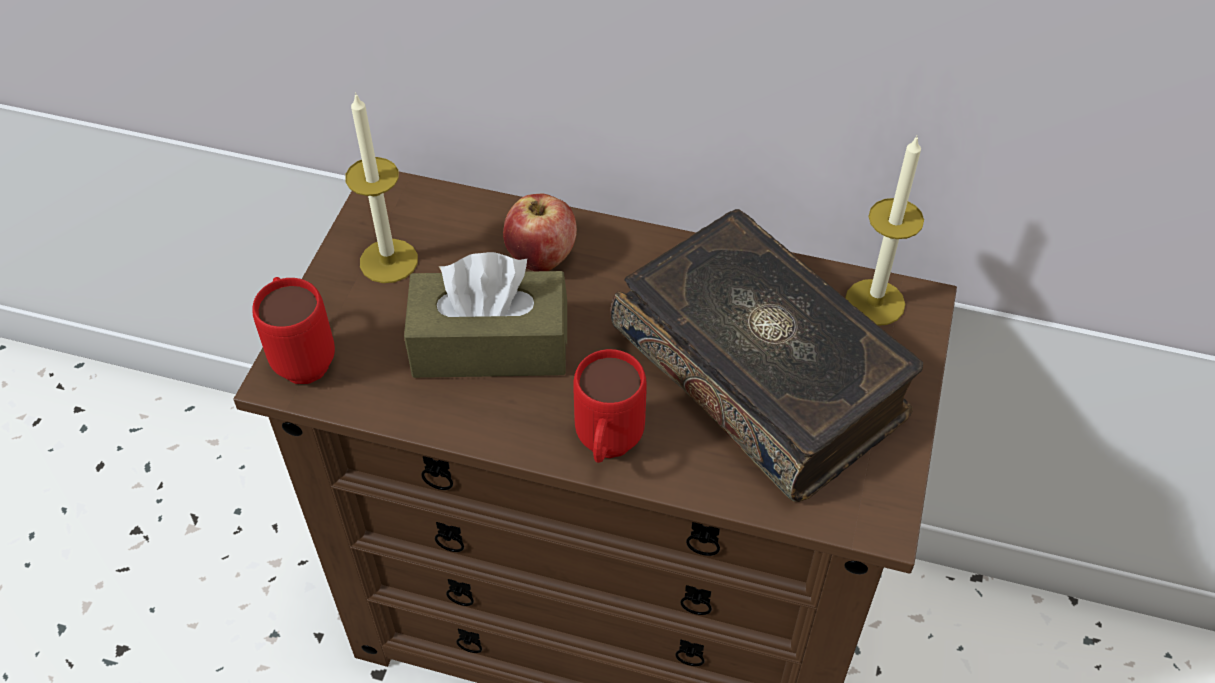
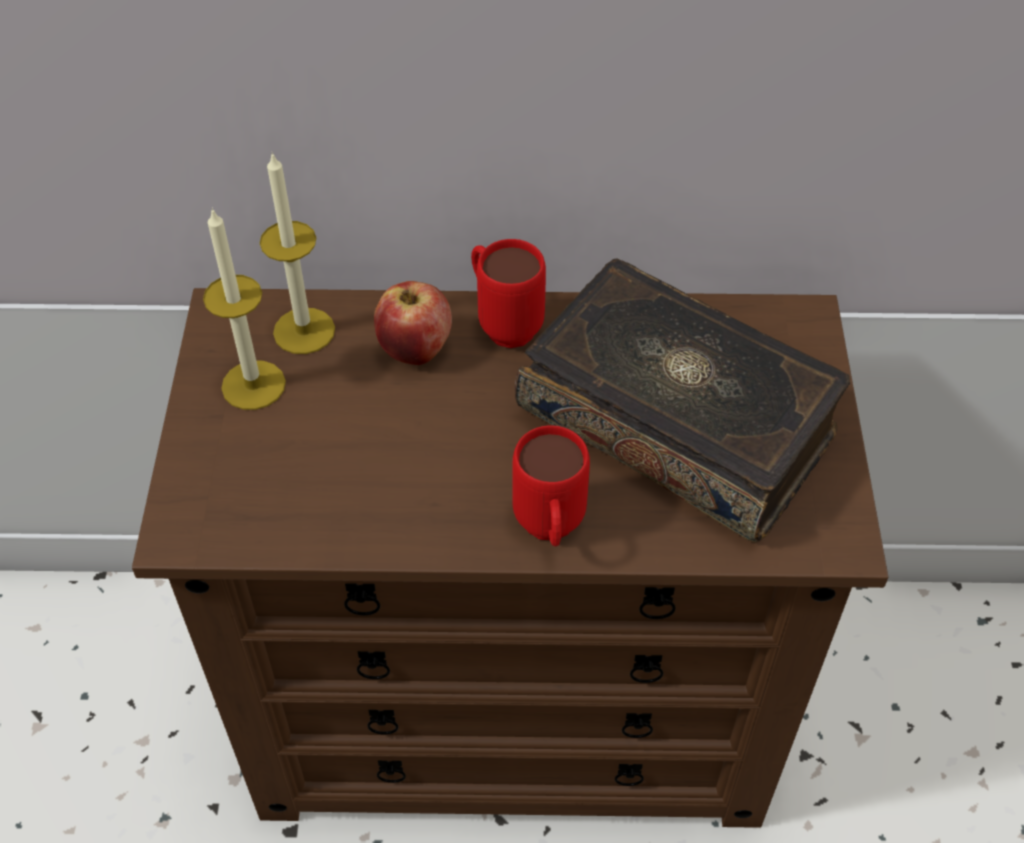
camera: 15 degrees left, 0 degrees up
red mug [252,277,335,384] -> red mug moved to [471,239,546,348]
brown tissue box [404,252,567,378] -> none
candle [845,137,924,326] -> candle moved to [260,152,335,354]

